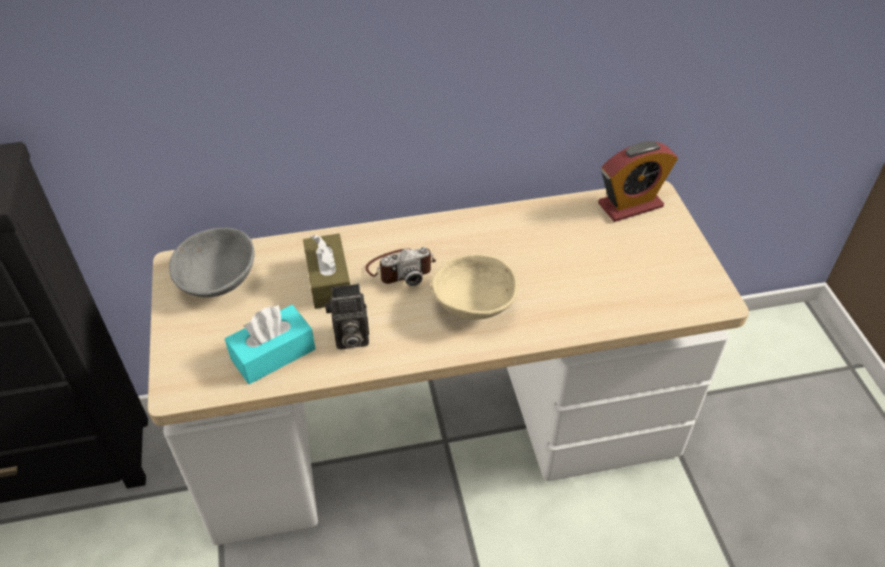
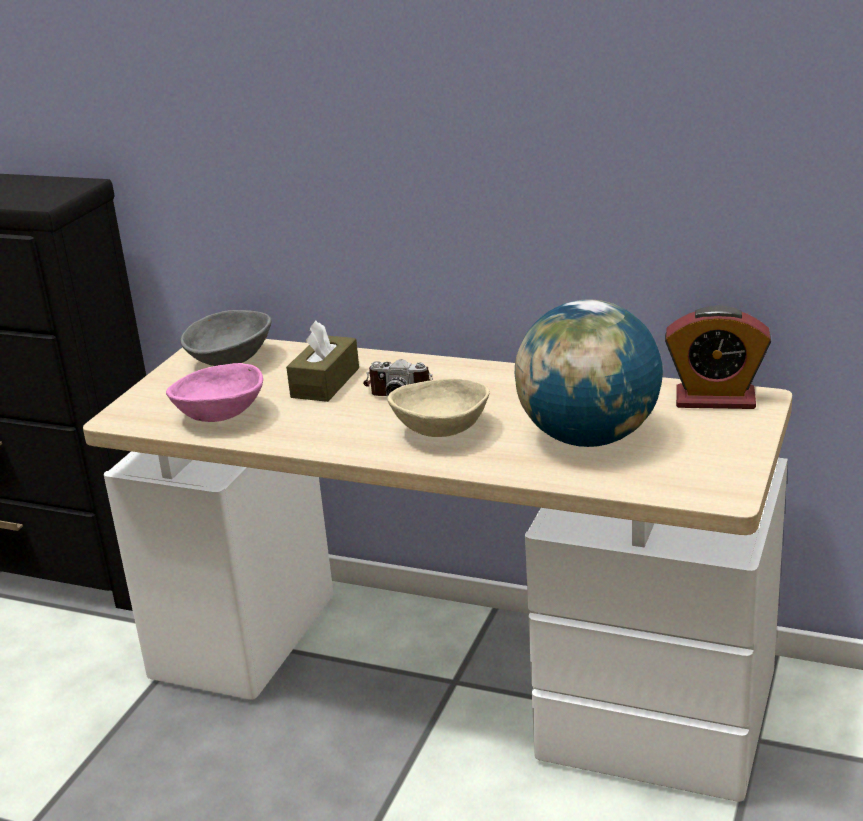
camera: 35 degrees right, 20 degrees down
turquoise tissue box [225,305,316,384] -> pink bowl [166,363,263,422]
camera [325,284,369,349] -> none
none -> globe [515,299,663,447]

